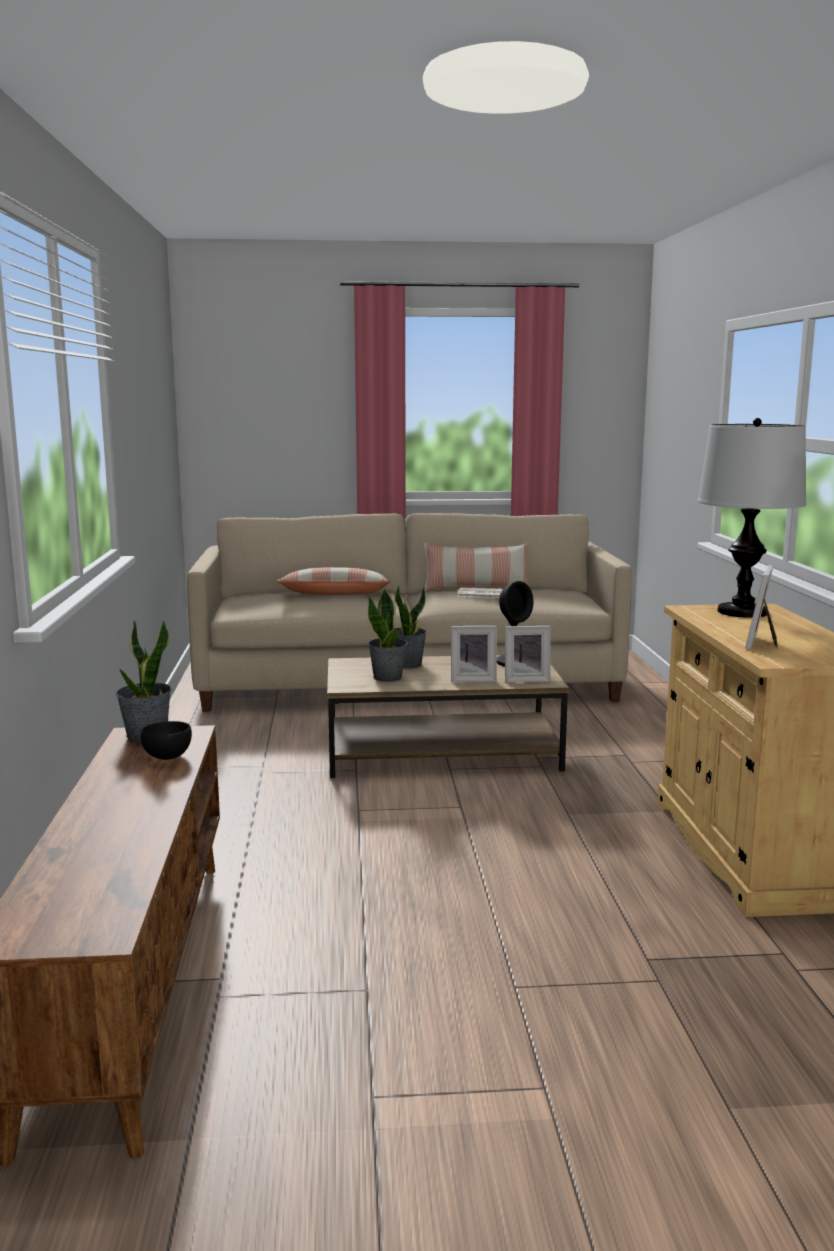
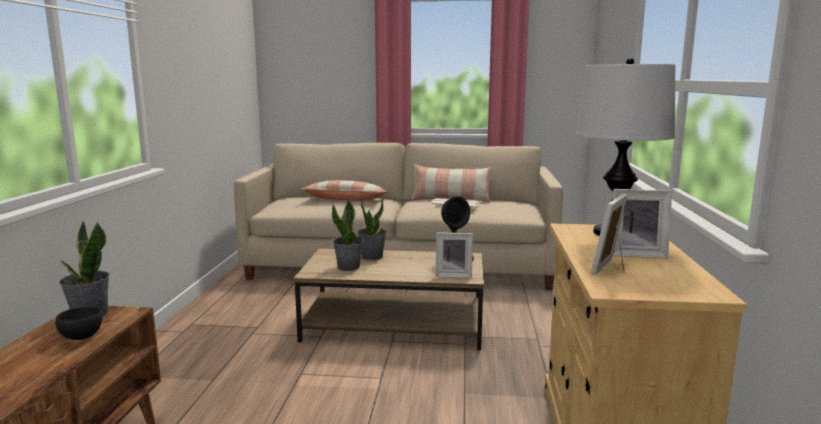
camera: 10 degrees right, 0 degrees up
picture frame [451,626,497,682] -> picture frame moved to [612,189,672,258]

